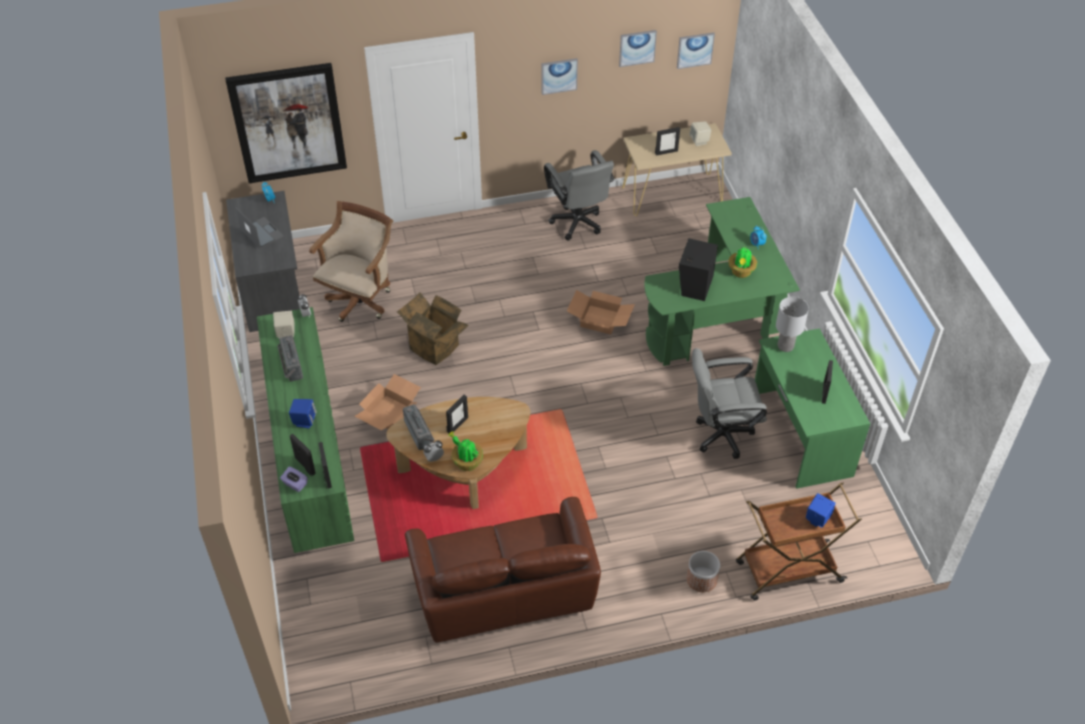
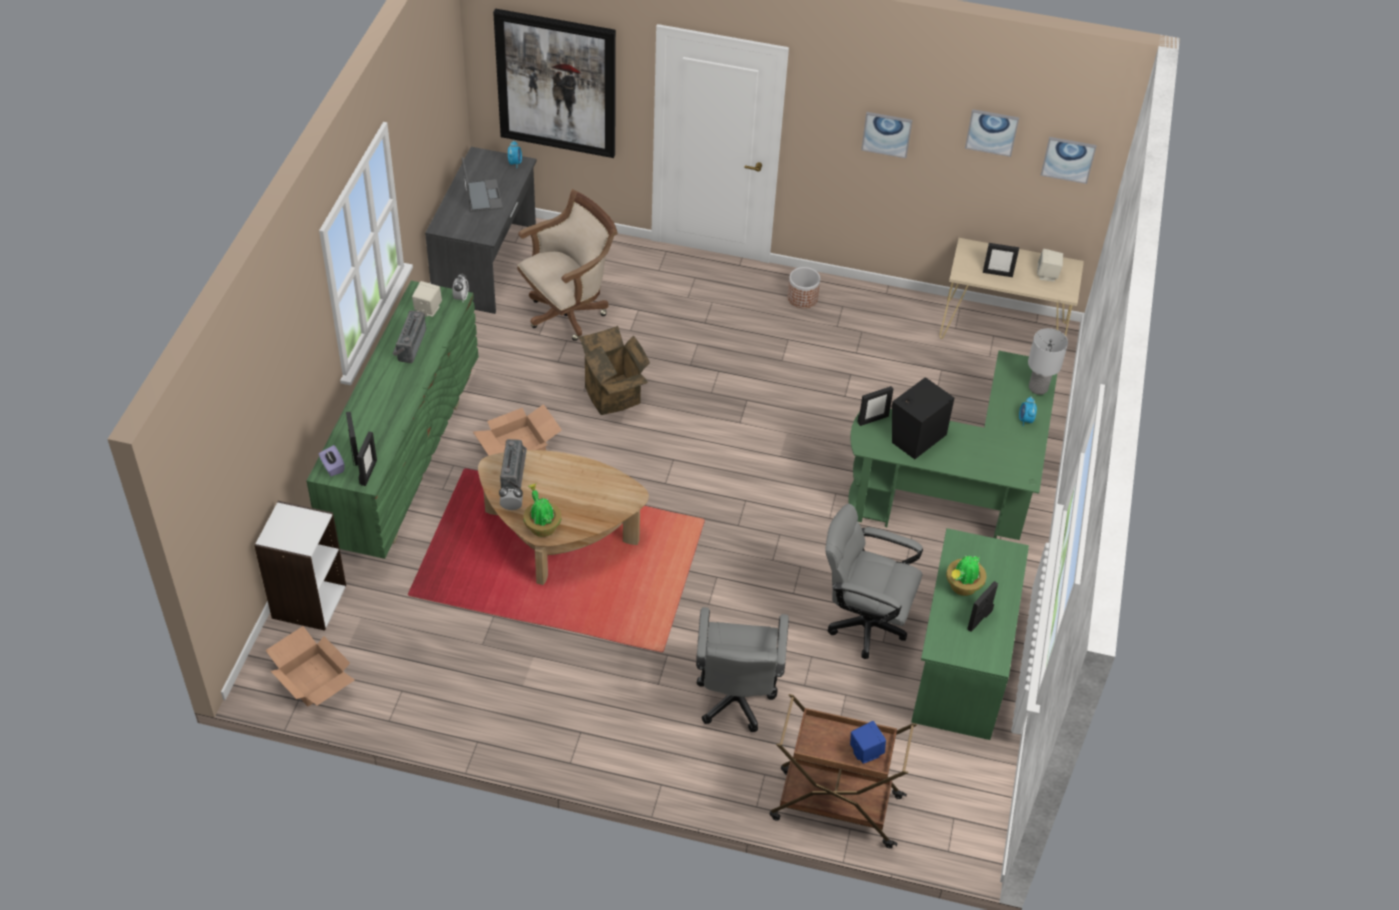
camera: 25 degrees right, 0 degrees up
blue speaker [289,399,317,428] -> none
brown sofa [405,497,601,643] -> none
picture frame [446,395,468,433] -> picture frame moved to [857,386,893,426]
grey office chair [544,150,614,241] -> grey office chair moved to [696,607,789,732]
cardboard box [567,290,635,334] -> cardboard box moved to [265,626,355,706]
planter [687,551,720,592] -> planter moved to [788,267,820,308]
potted plant [728,247,757,278] -> potted plant moved to [946,555,986,596]
grey table lamp [776,297,809,352] -> grey table lamp moved to [1028,328,1068,395]
none -> white bookcase [254,501,346,631]

